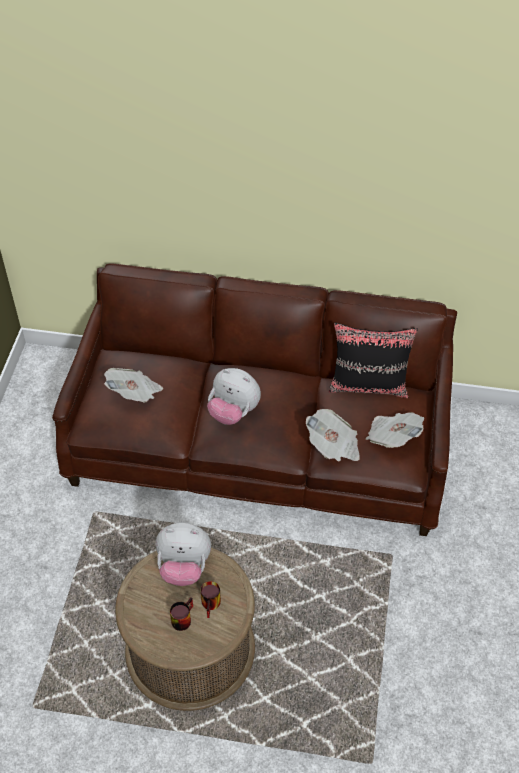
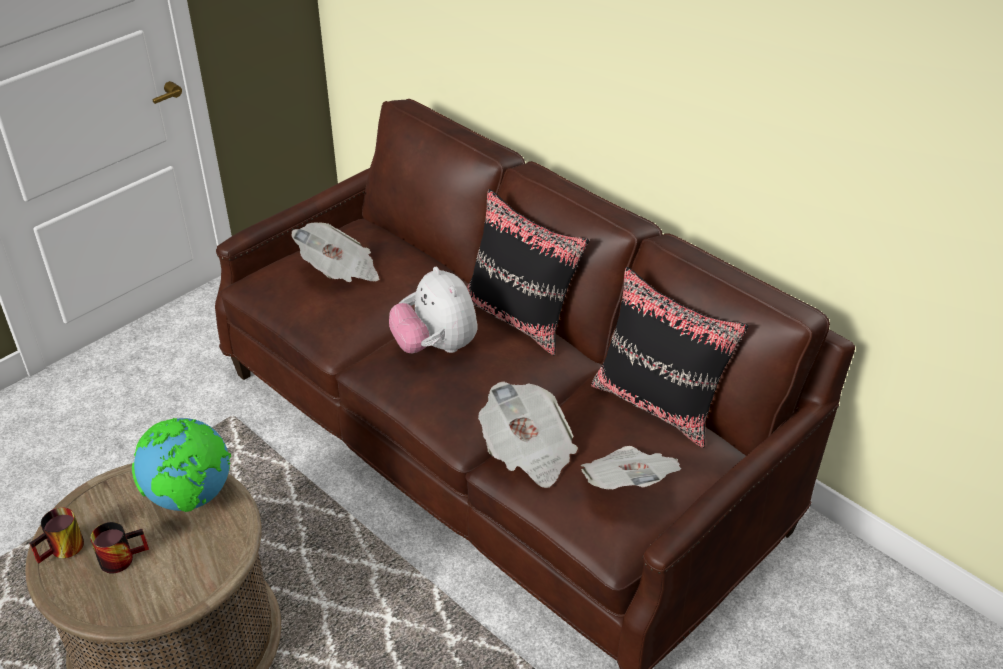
camera: 35 degrees right, 10 degrees down
plush toy [156,522,211,586] -> globe [132,418,231,512]
mug [201,581,221,618] -> mug moved to [29,507,84,564]
none -> black pillow [467,189,589,355]

